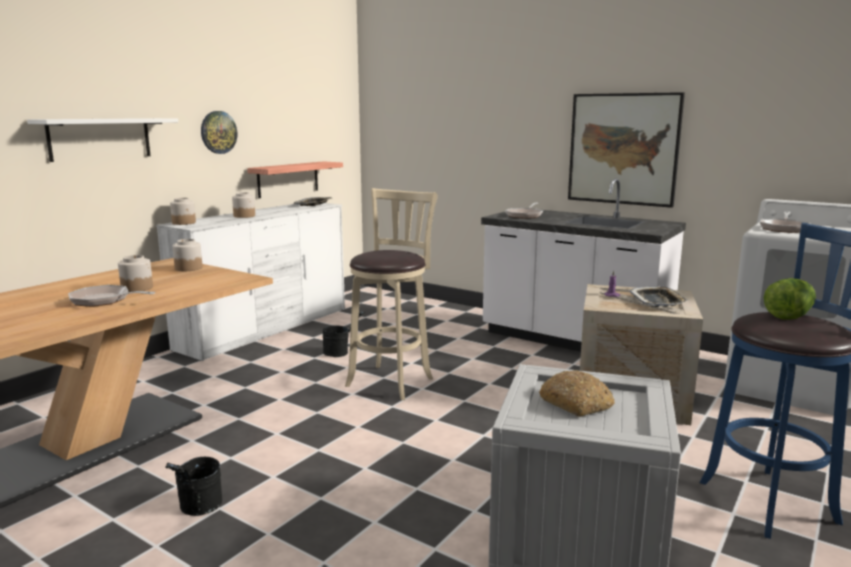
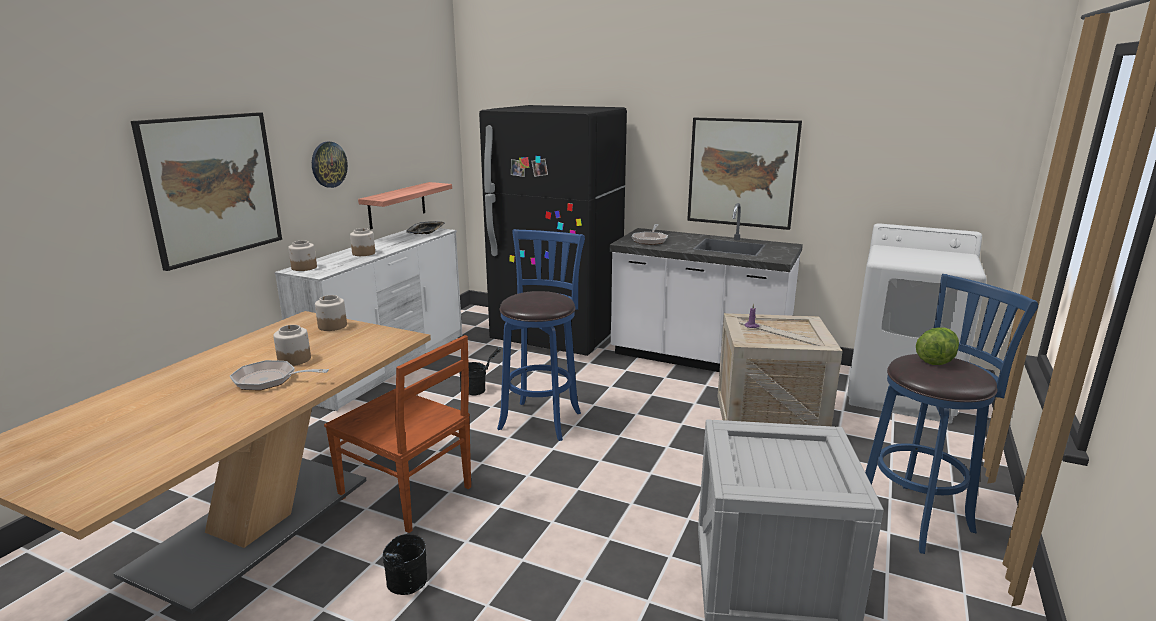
camera: 10 degrees left, 5 degrees up
white shelf [27,118,178,162] -> picture [131,112,282,271]
beige stool [345,188,437,400] -> blue stool [497,229,585,441]
bread [539,370,615,417] -> none
tray [629,286,688,307] -> none
frying pan [760,212,811,233] -> none
none -> brown chair [324,335,471,533]
none -> black fridge [479,105,627,356]

